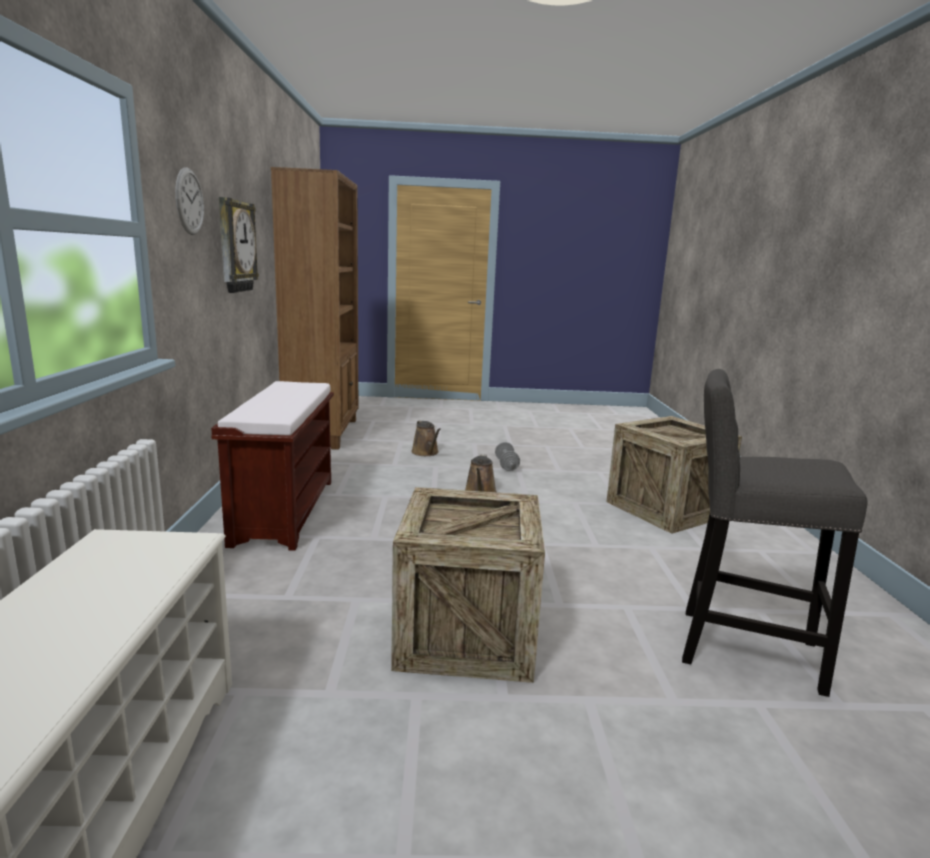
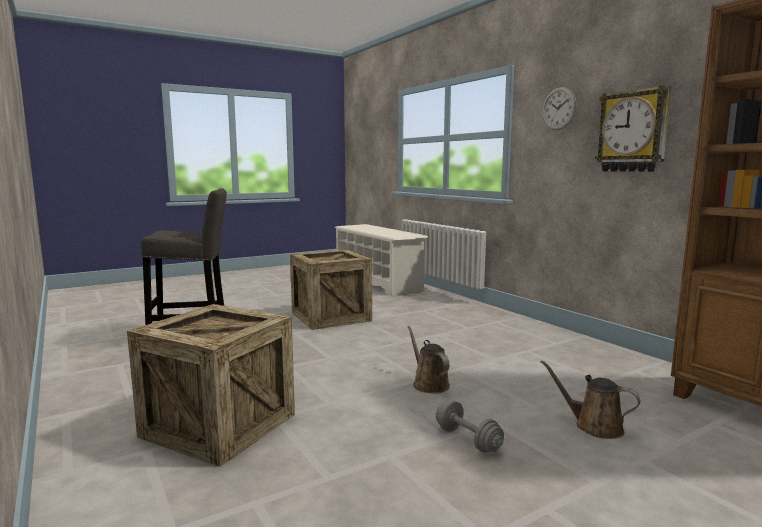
camera: 150 degrees right, 5 degrees down
brown bench [211,381,334,551] -> none

